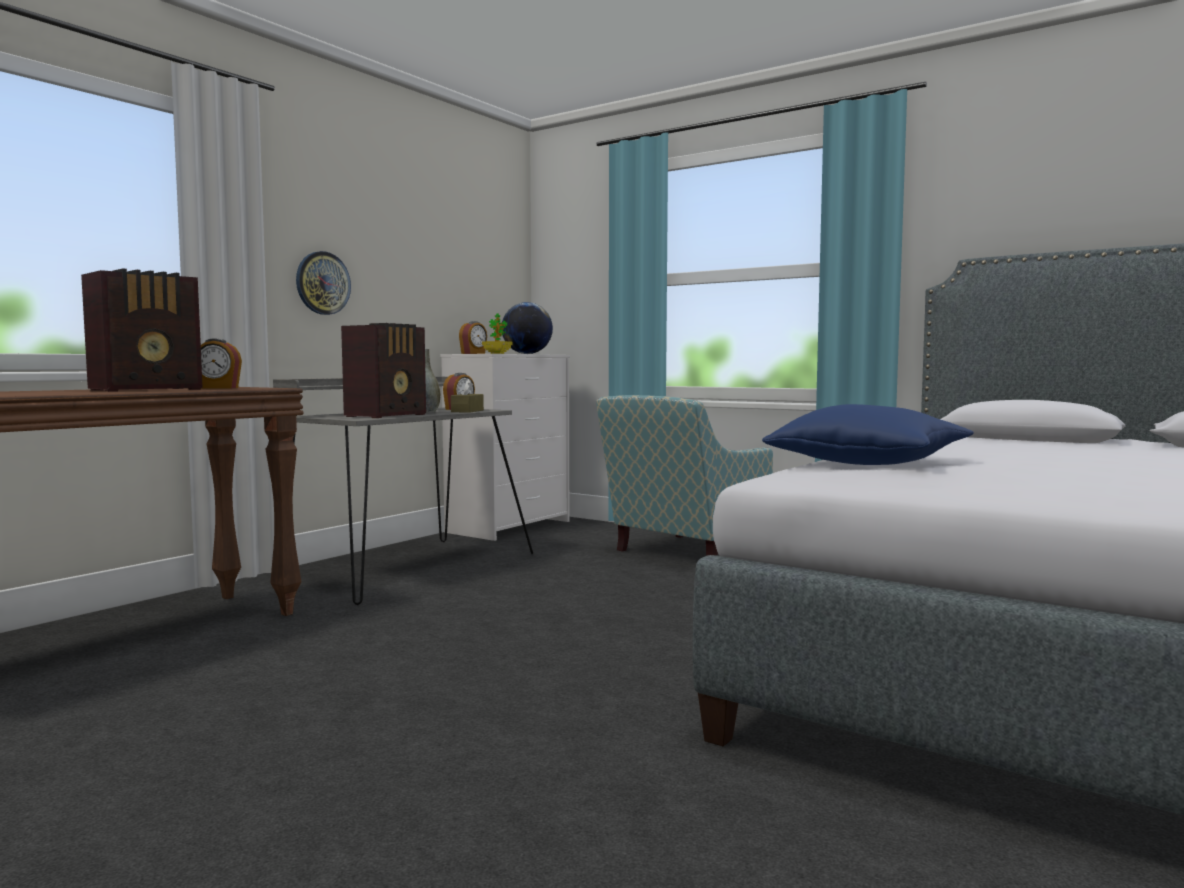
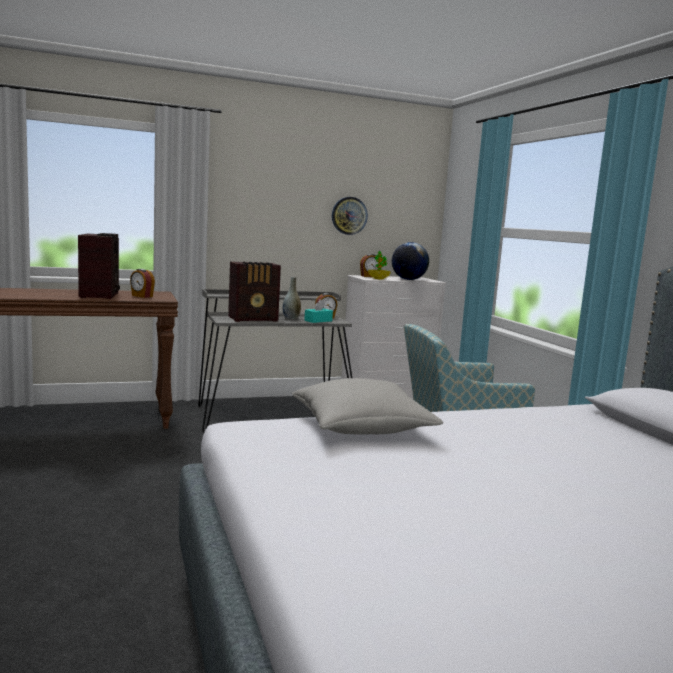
camera: 35 degrees right, 5 degrees up
radio [81,269,203,392] -> radio turned 90 degrees counterclockwise [78,233,120,299]
wall clock [296,251,351,315] -> wall clock moved to [332,197,368,235]
brown tissue box [451,379,484,413] -> turquoise tissue box [304,299,333,323]
blue pillow [762,404,974,465] -> grey pillow [292,378,443,435]

